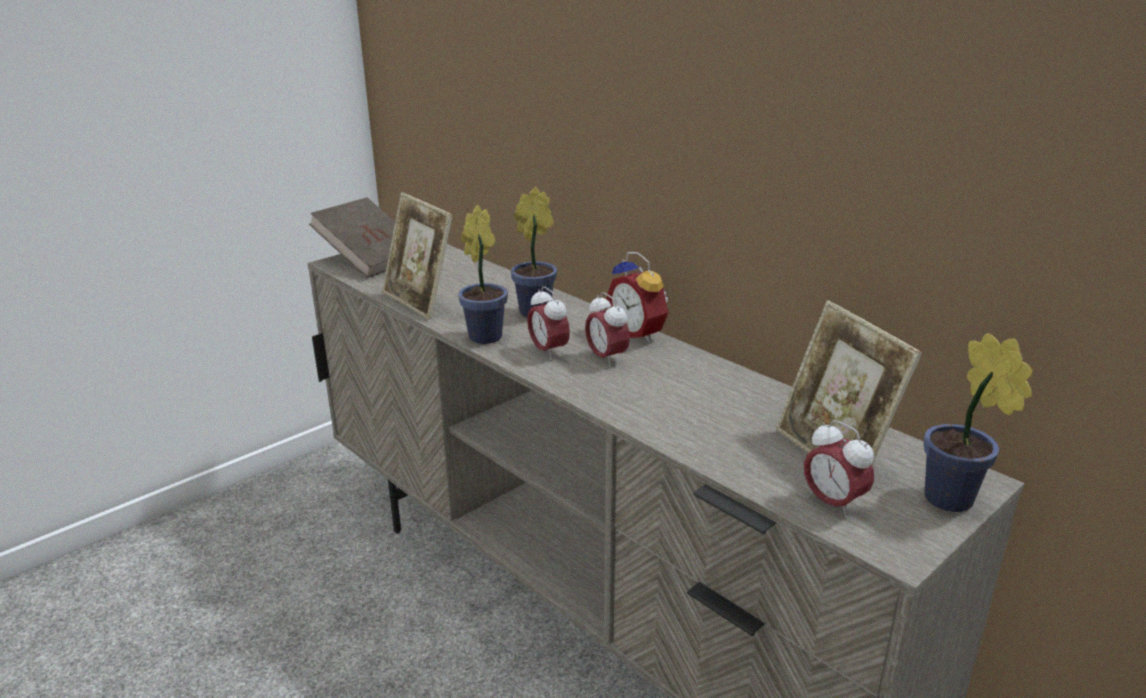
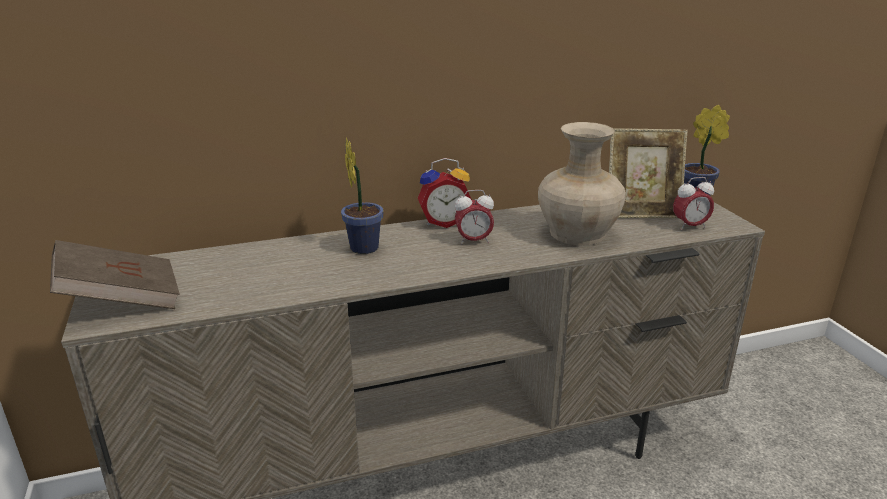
camera: 65 degrees left, 0 degrees up
picture frame [382,192,453,319] -> none
potted plant [458,205,508,344] -> none
alarm clock [527,286,570,360] -> none
none -> beige vase [538,122,626,245]

